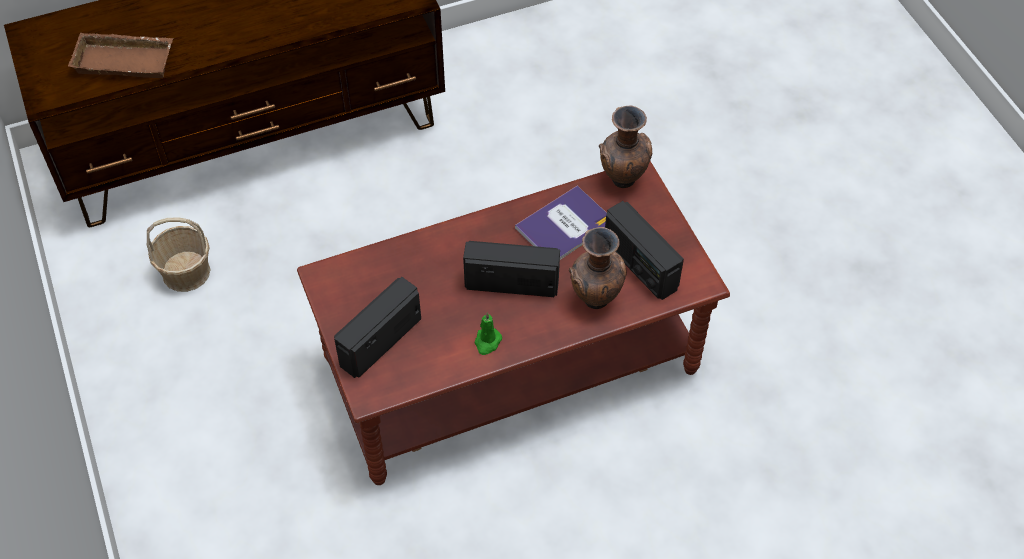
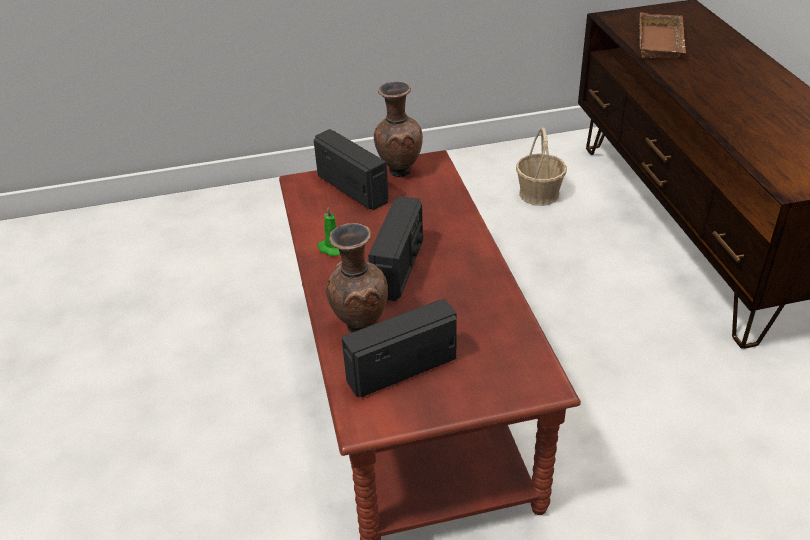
camera: 100 degrees right, 15 degrees down
book [515,186,607,260] -> none
brown vase [599,105,652,188] -> brown vase moved to [374,81,423,177]

